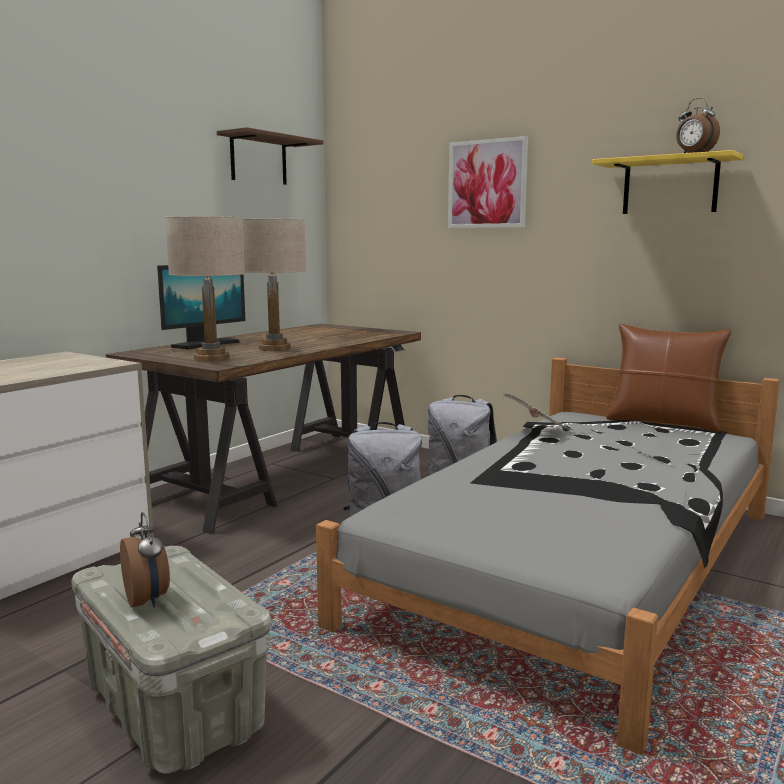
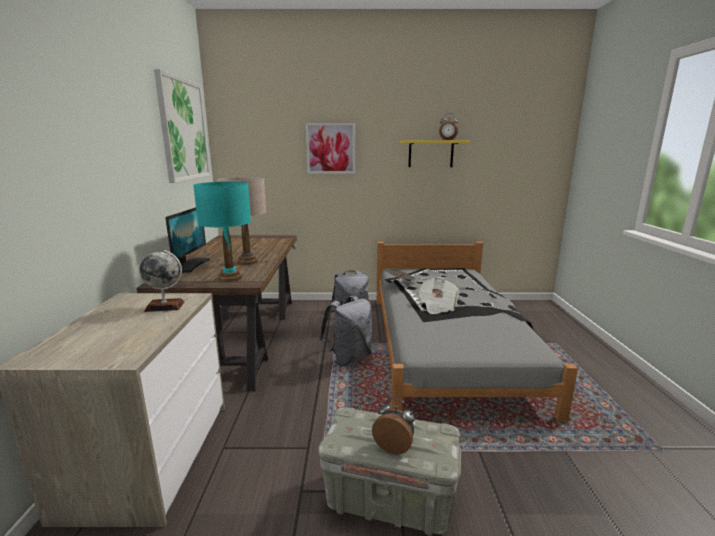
camera: 35 degrees left, 5 degrees up
beige table lamp [165,216,245,362] -> turquoise table lamp [193,182,251,282]
brown shelf [217,127,324,185] -> picture [154,69,211,183]
brown pillow [606,323,732,432] -> none
none -> globe [139,250,185,312]
none -> newspaper [418,277,459,314]

